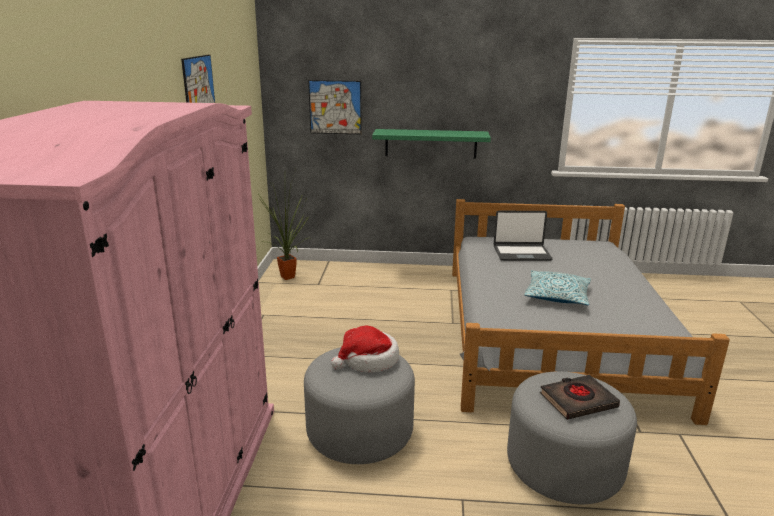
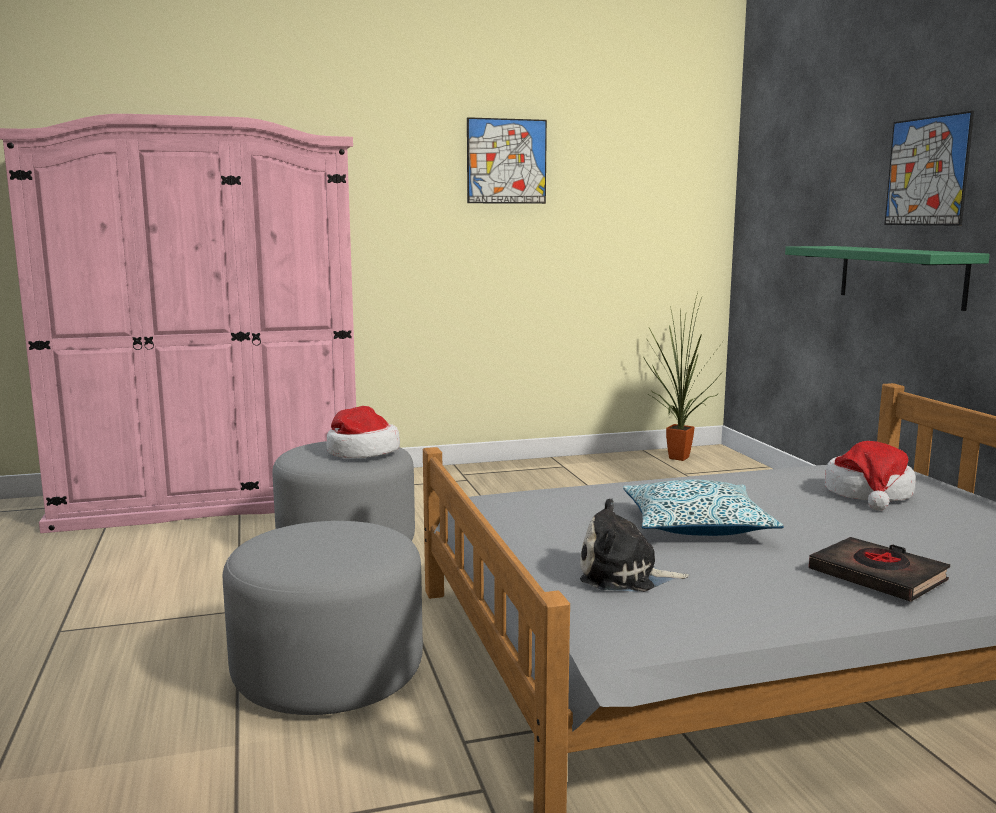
camera: 70 degrees right, 10 degrees down
picture [308,80,362,134] -> picture moved to [884,111,974,226]
laptop [494,211,553,261] -> hat [825,441,915,510]
black book [540,375,620,420] -> black book moved to [809,537,950,602]
none -> plush toy [580,498,689,592]

